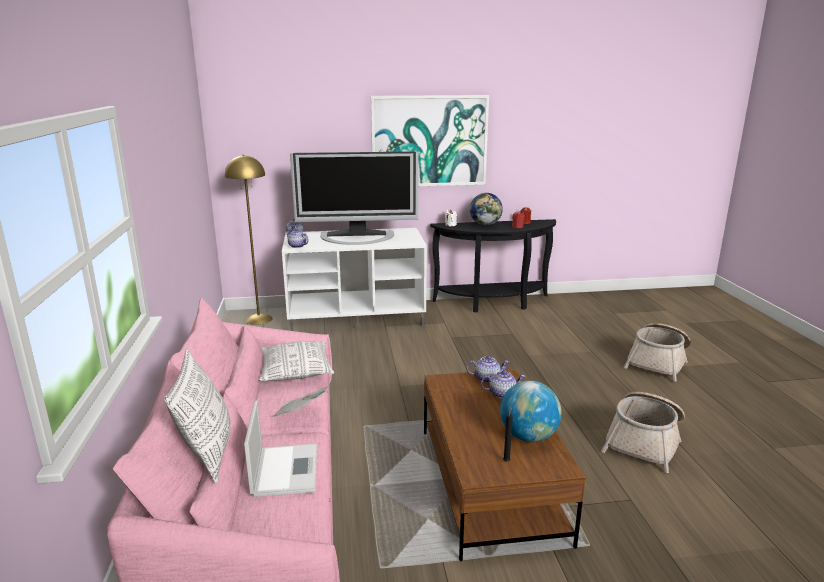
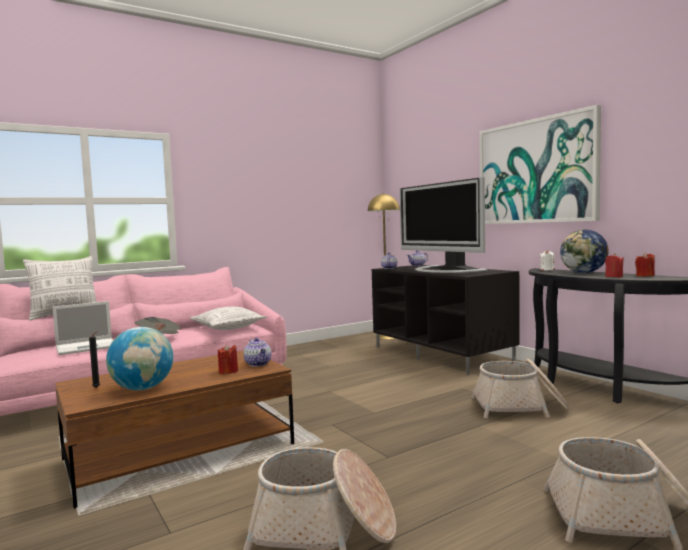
camera: 65 degrees right, 15 degrees down
white tv stand [282,228,427,331] -> black tv stand [372,265,519,375]
teapot [481,370,526,398] -> red candle [218,344,238,374]
none -> basket [471,359,569,419]

